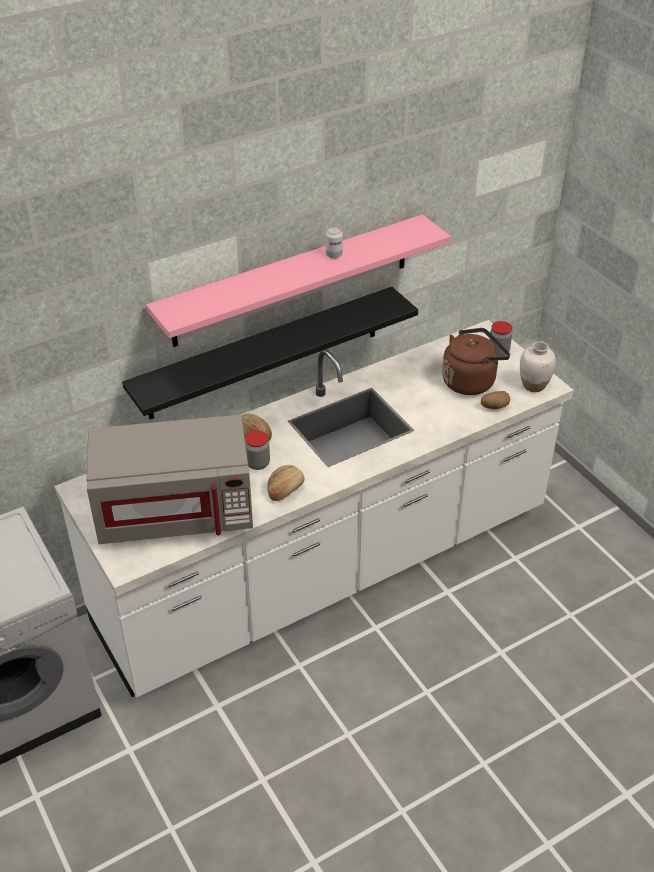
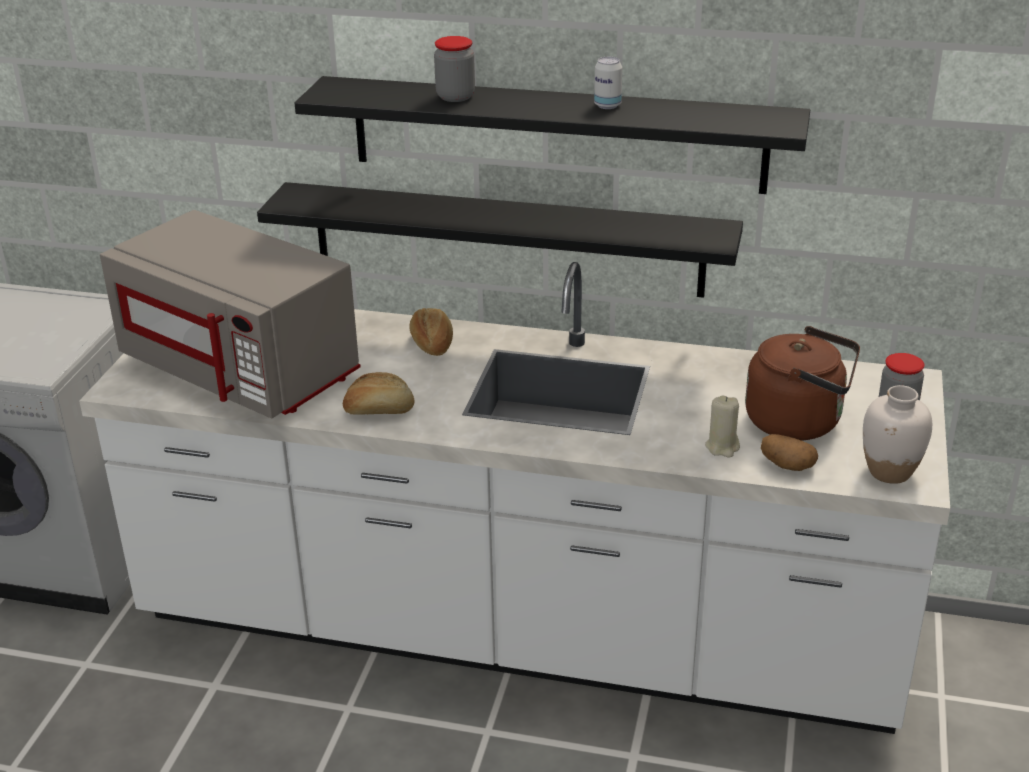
camera: 45 degrees right, 10 degrees down
pink shelf [146,215,451,347] -> black shelf [295,76,810,194]
jar [245,430,270,470] -> jar moved to [434,36,475,102]
none -> beige candle [705,396,740,458]

